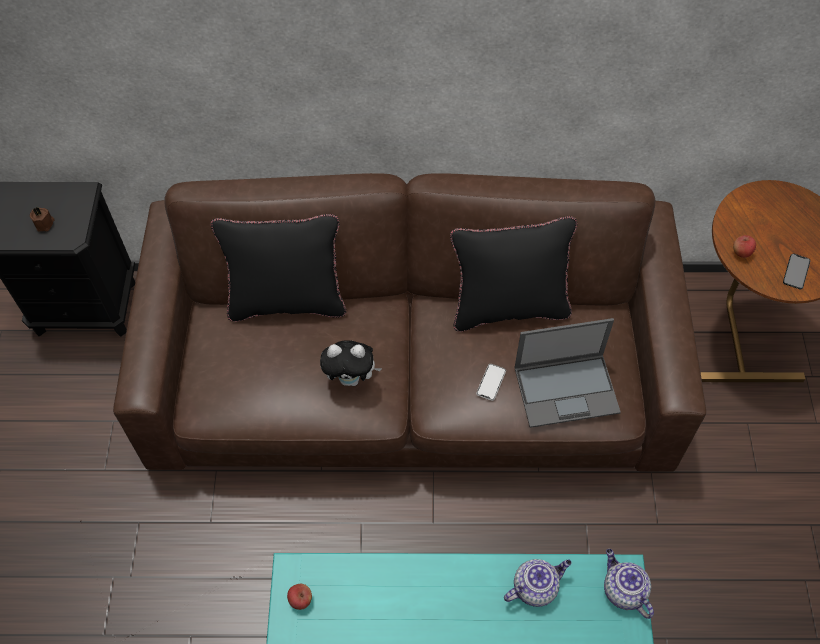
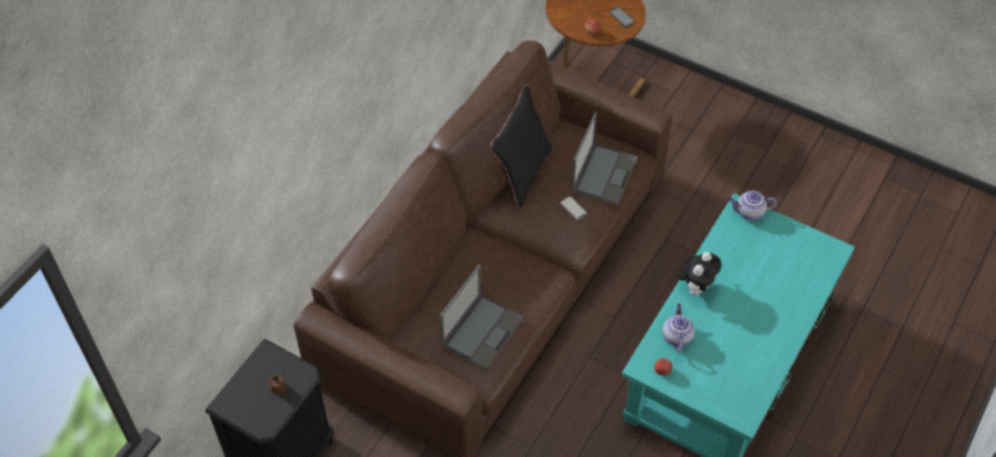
camera: 60 degrees left, 5 degrees down
black pillow [211,214,346,322] -> none
plush toy [320,340,382,386] -> plush toy moved to [679,252,721,296]
teapot [504,559,572,607] -> teapot moved to [663,304,695,353]
none -> laptop [439,264,524,370]

